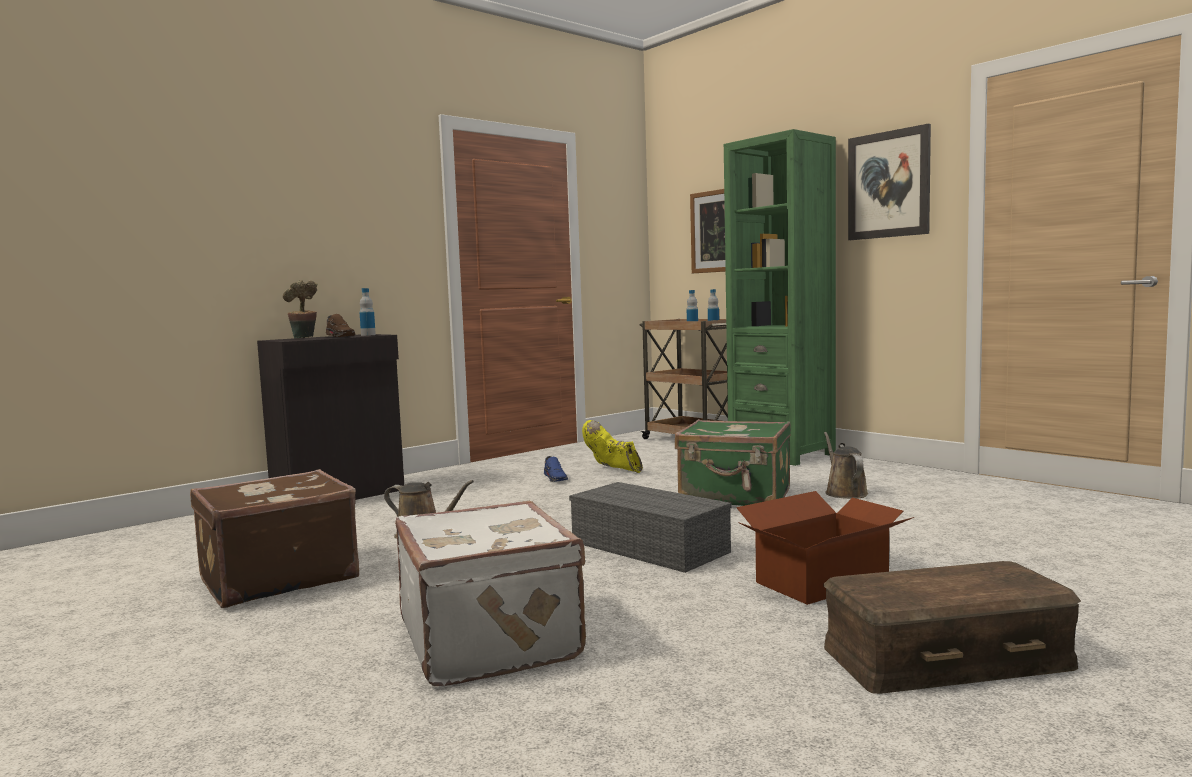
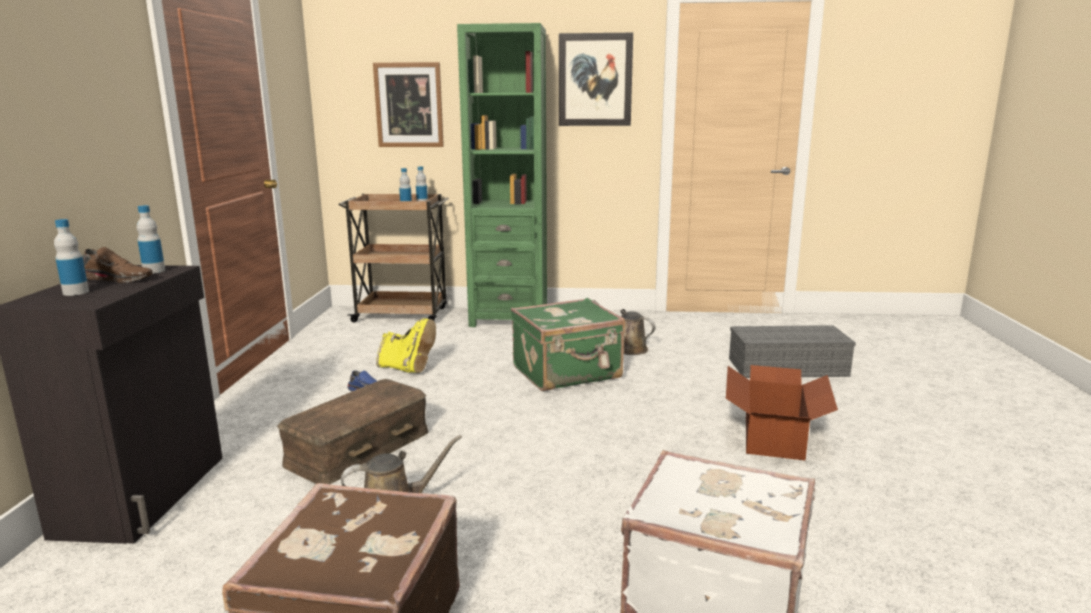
camera: 45 degrees left, 10 degrees up
potted plant [283,280,317,339] -> bottle [54,219,89,296]
grey storage box [569,482,732,573] -> grey storage box moved to [729,325,856,378]
yellow boot [582,420,643,473] -> yellow boot turned 150 degrees counterclockwise [376,318,436,373]
brown storage box [824,561,1081,694] -> brown storage box moved to [277,379,428,484]

